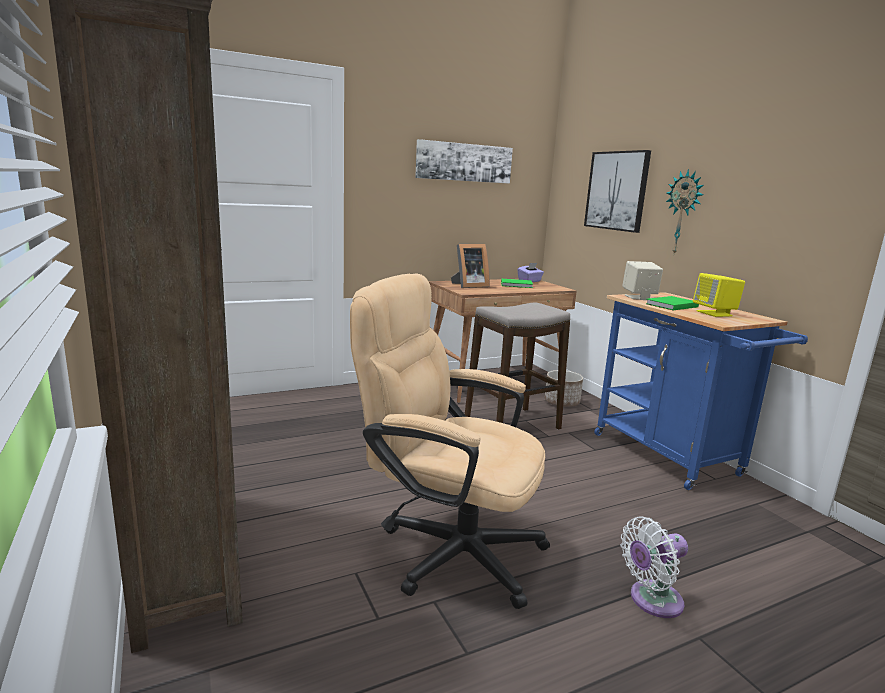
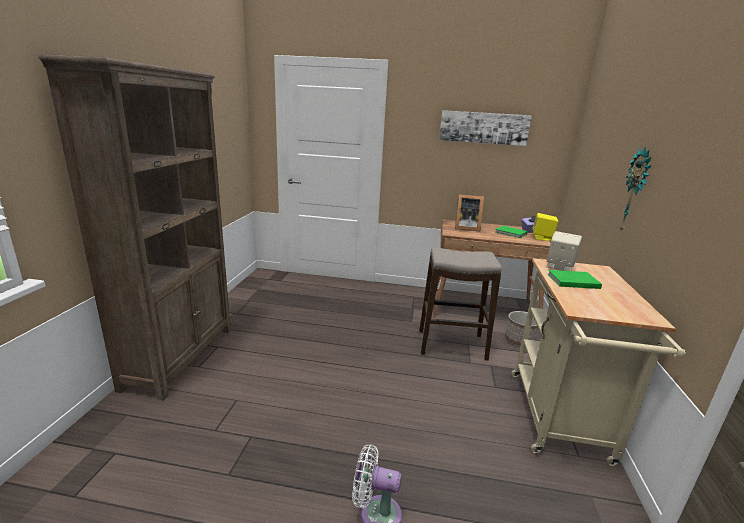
camera: 35 degrees right, 5 degrees up
beige office chair [350,273,550,609] -> none
picture [584,150,651,233] -> none
blue cart [594,292,808,490] -> beige cart [511,258,686,466]
yellow speaker [693,273,745,317] -> yellow speaker moved to [533,213,559,241]

